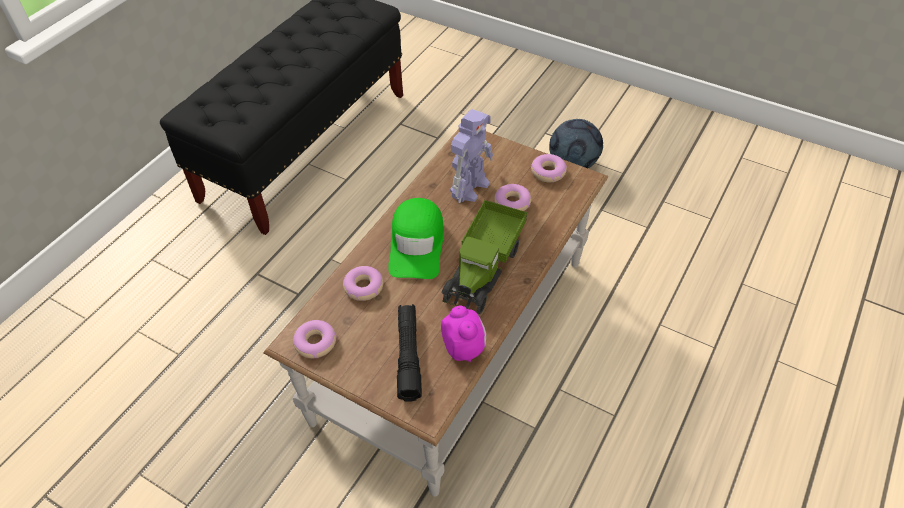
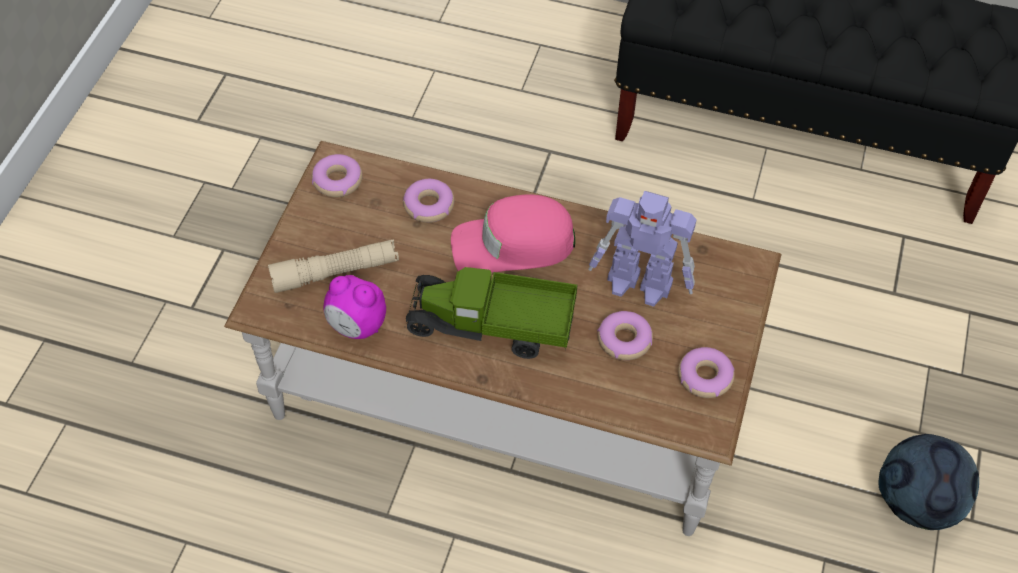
camera: 75 degrees right, 5 degrees up
green cap [388,198,444,279] -> pink cap [451,194,575,273]
black flashlight [397,304,422,402] -> beige flashlight [268,239,399,293]
alarm clock [441,305,486,363] -> alarm clock turned 60 degrees clockwise [324,275,386,339]

